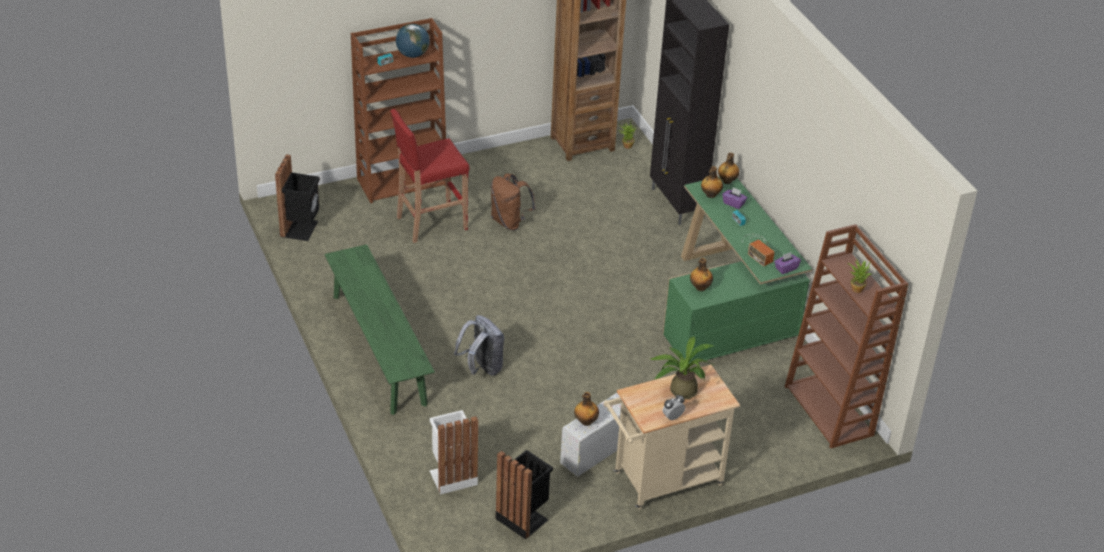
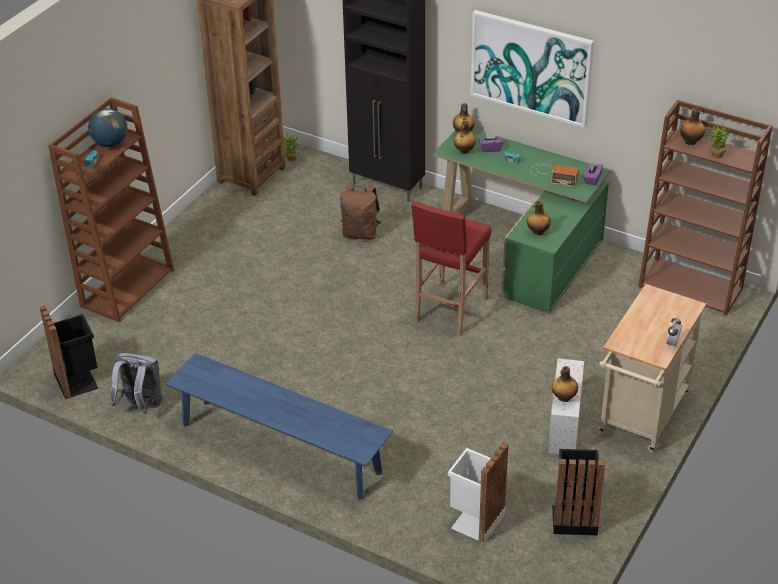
camera: 35 degrees left, 0 degrees up
green bench [325,244,435,415] -> blue bench [165,353,393,500]
red stool [390,109,470,243] -> red stool moved to [411,201,491,335]
grey backpack [454,315,504,375] -> grey backpack moved to [110,353,163,414]
brown backpack [491,173,536,230] -> brown backpack moved to [340,185,381,240]
potted plant [651,336,714,399] -> none
none -> picture [471,10,594,128]
none -> bottle [680,108,705,145]

